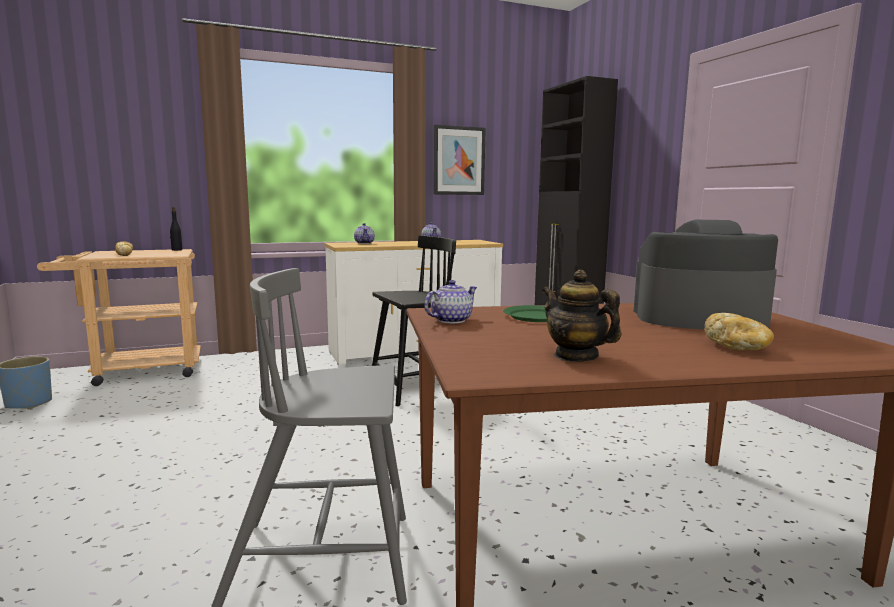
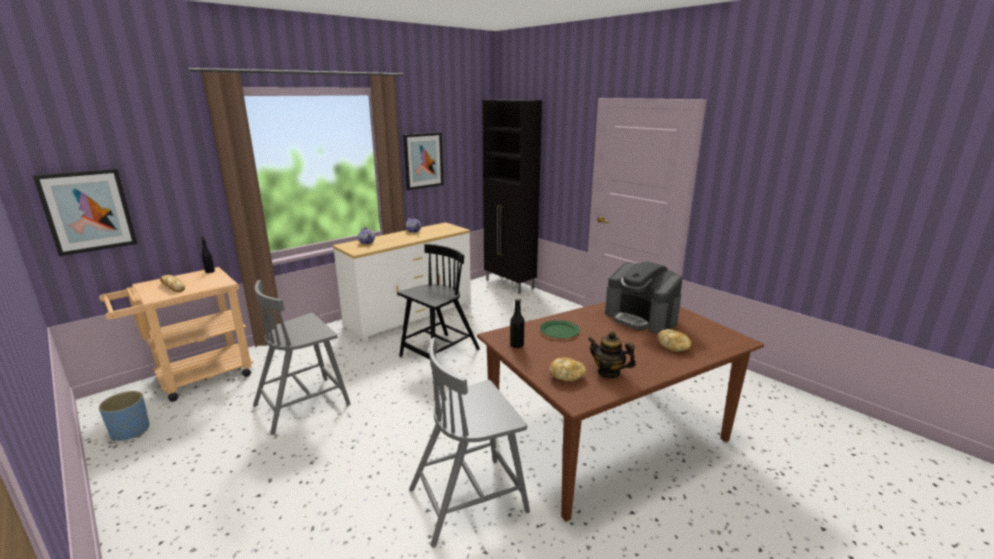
camera: 20 degrees left, 10 degrees up
teapot [424,280,477,323] -> black bottle [510,299,525,348]
coffee machine [634,220,778,330] -> coffee machine turned 120 degrees counterclockwise [605,261,682,334]
none -> picture [33,168,137,256]
none -> grey chair [253,280,351,435]
none -> bread [549,358,586,381]

